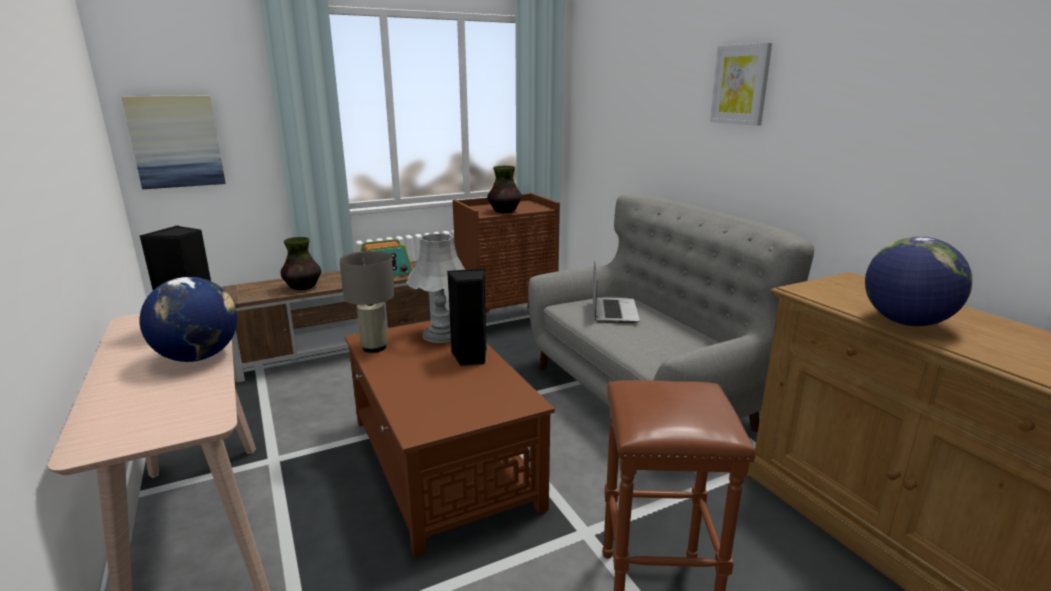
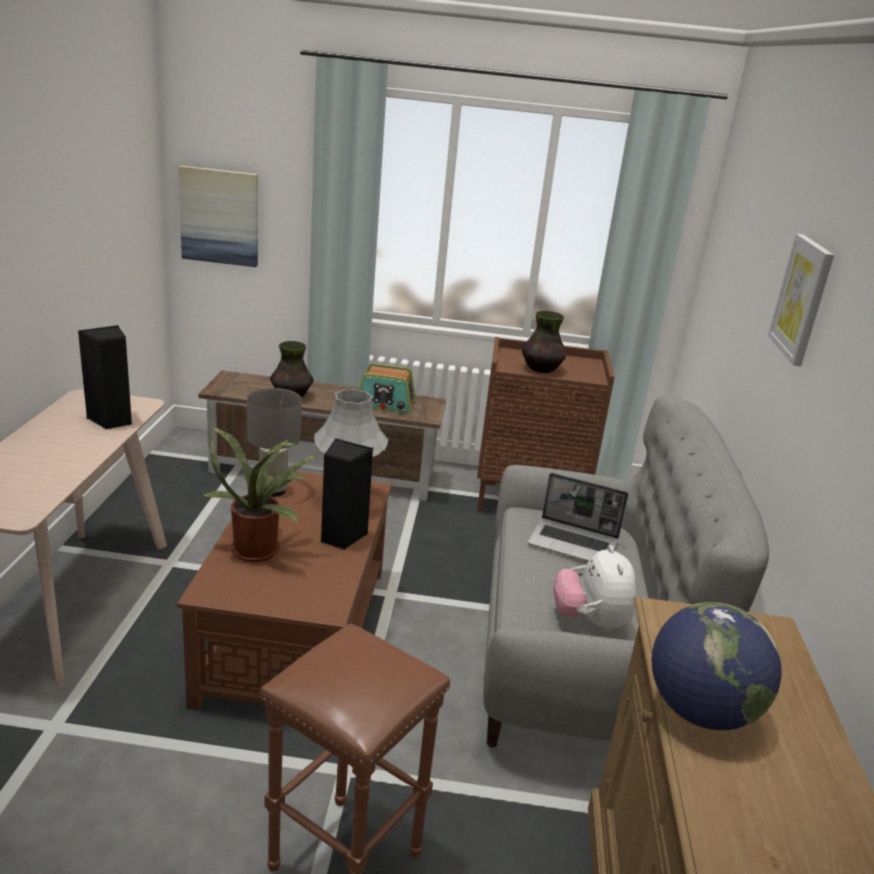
camera: 30 degrees right, 5 degrees up
globe [139,277,238,362] -> none
laptop [593,261,640,323] -> laptop turned 75 degrees clockwise [528,473,628,561]
none -> potted plant [204,426,322,562]
none -> plush toy [553,545,636,632]

